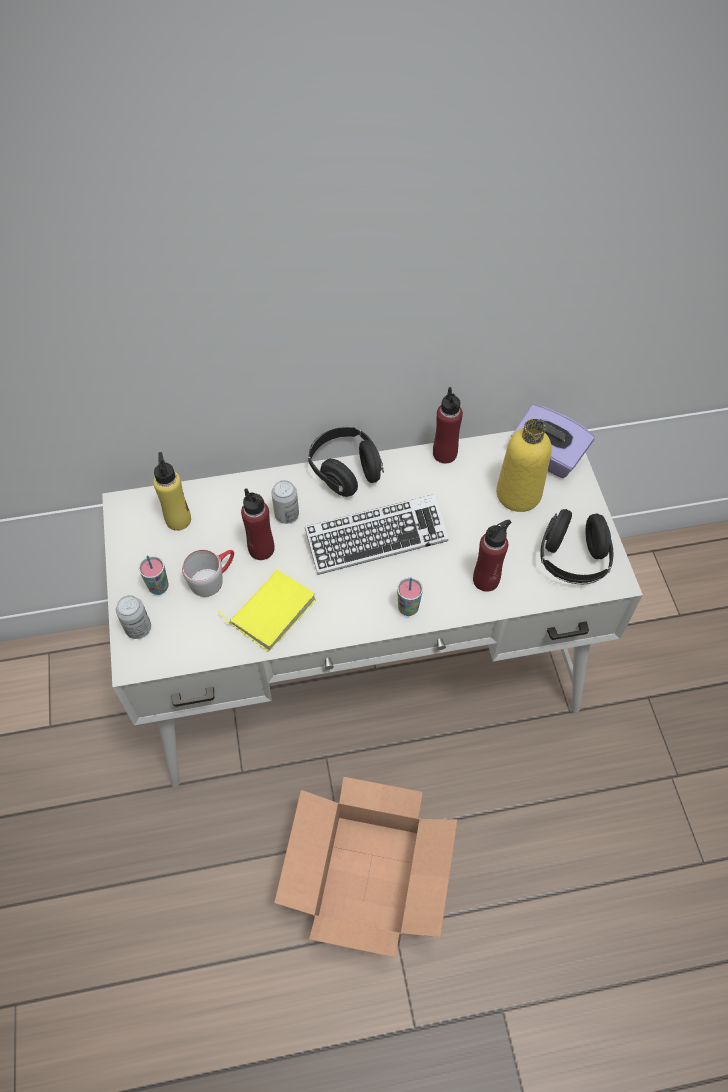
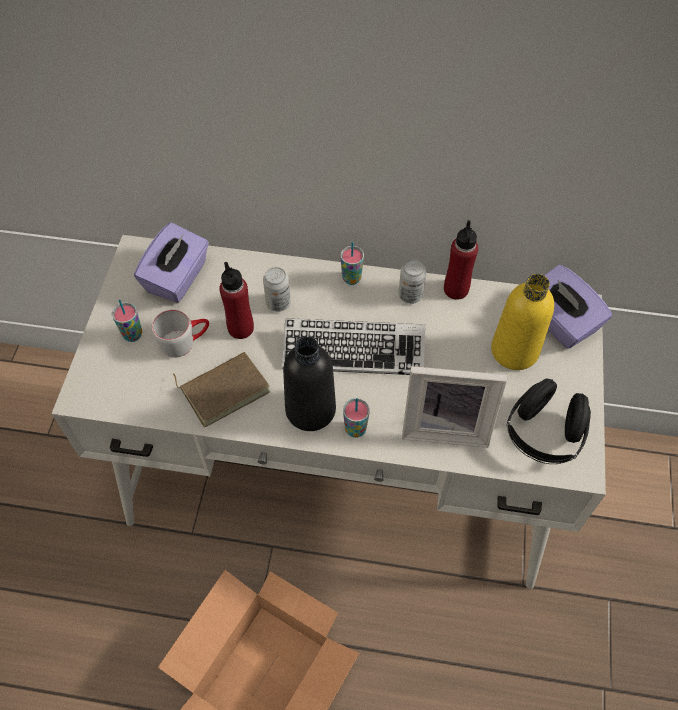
camera: 20 degrees right, 0 degrees up
can [116,595,151,639] -> can moved to [398,259,426,304]
yellow bottle [153,452,191,531] -> purple tissue box [134,222,209,303]
yellow book [218,570,316,652] -> brown book [173,352,270,427]
black headphones [308,427,384,497] -> cup [340,242,364,285]
red bottle [473,520,511,592] -> picture frame [402,366,507,448]
none -> black bottle [283,337,336,431]

